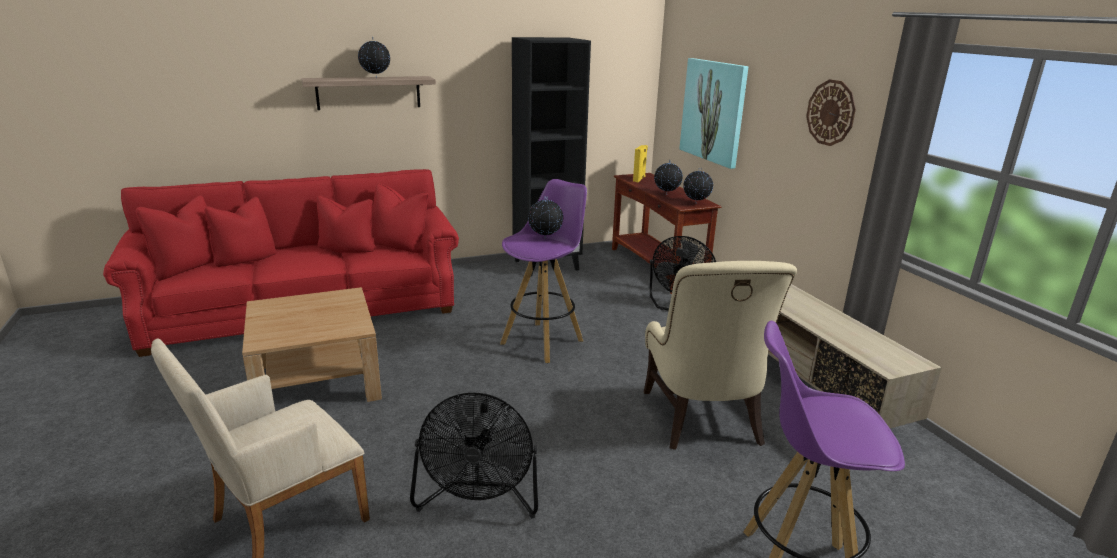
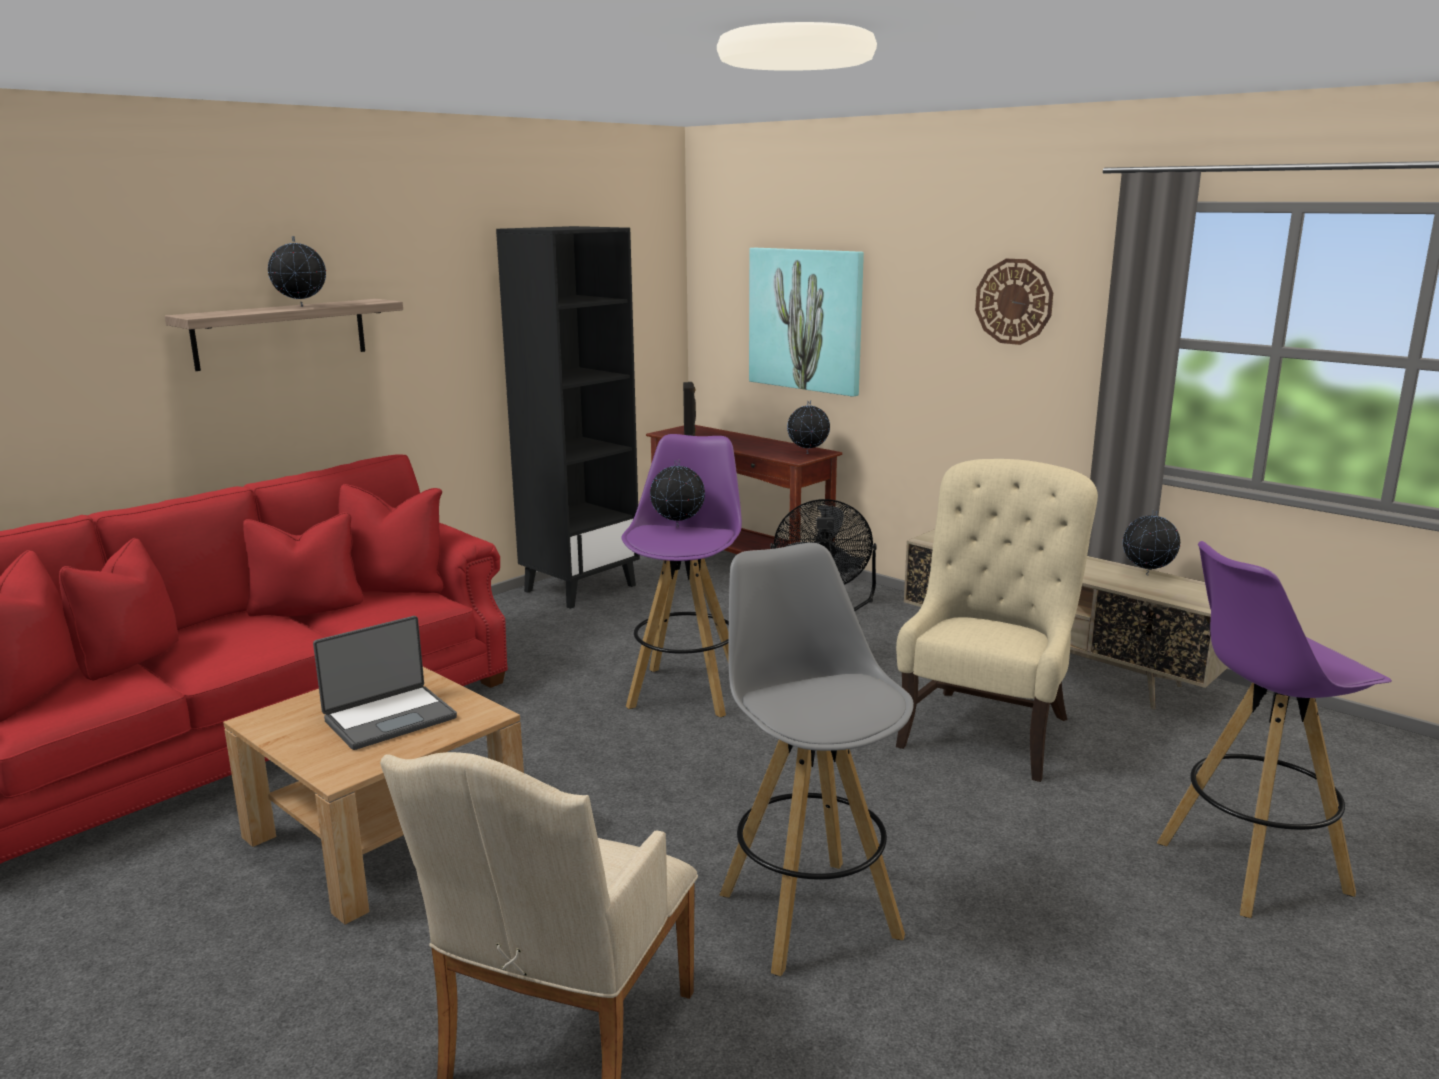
camera: 25 degrees left, 5 degrees down
black fan [410,392,538,519] -> grey stool [719,543,914,976]
yellow speaker [633,145,648,182] -> black speaker [683,382,696,436]
beige armchair [644,261,797,450] -> beige armchair turned 120 degrees counterclockwise [896,459,1098,782]
globe [654,160,683,195] -> globe moved to [1123,510,1180,575]
none -> laptop [313,616,457,750]

